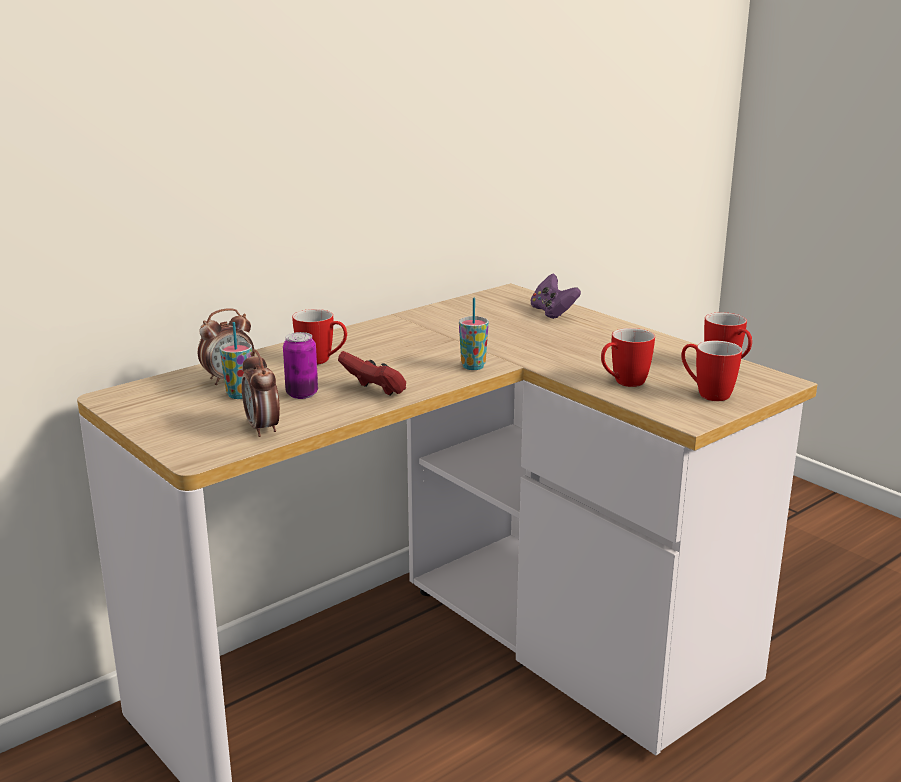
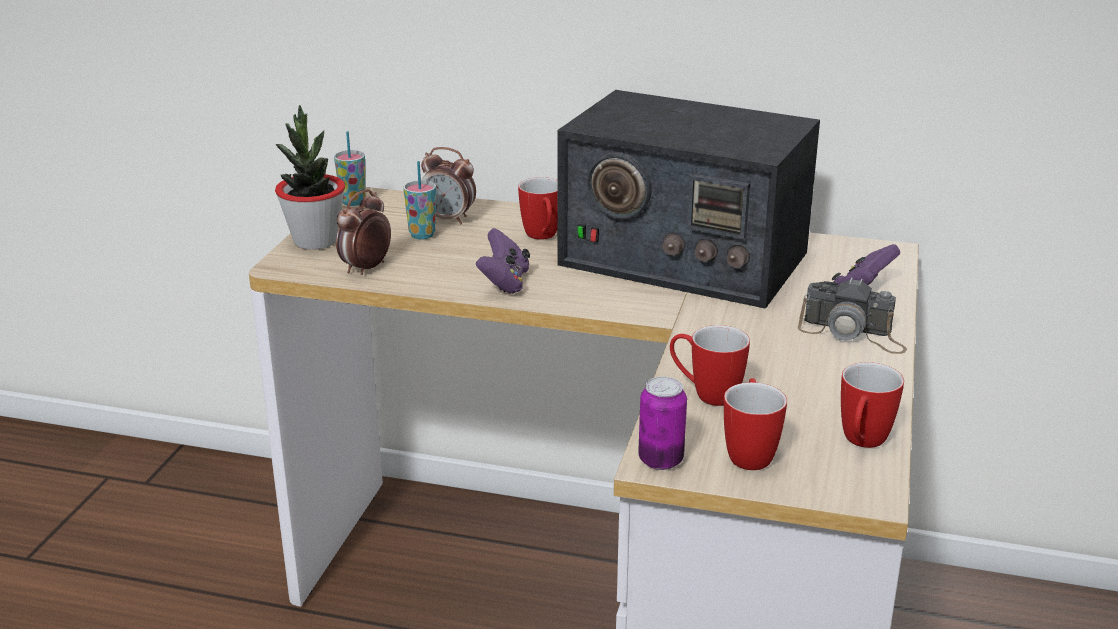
camera: 55 degrees right, 5 degrees up
can [283,332,318,399] -> can moved to [638,377,687,470]
red game controller [338,351,406,396] -> purple game controller [476,228,530,294]
cup [459,298,489,370] -> cup moved to [334,131,365,206]
none -> potted plant [275,105,345,250]
none -> radio [558,90,820,309]
none -> camera [798,277,907,354]

